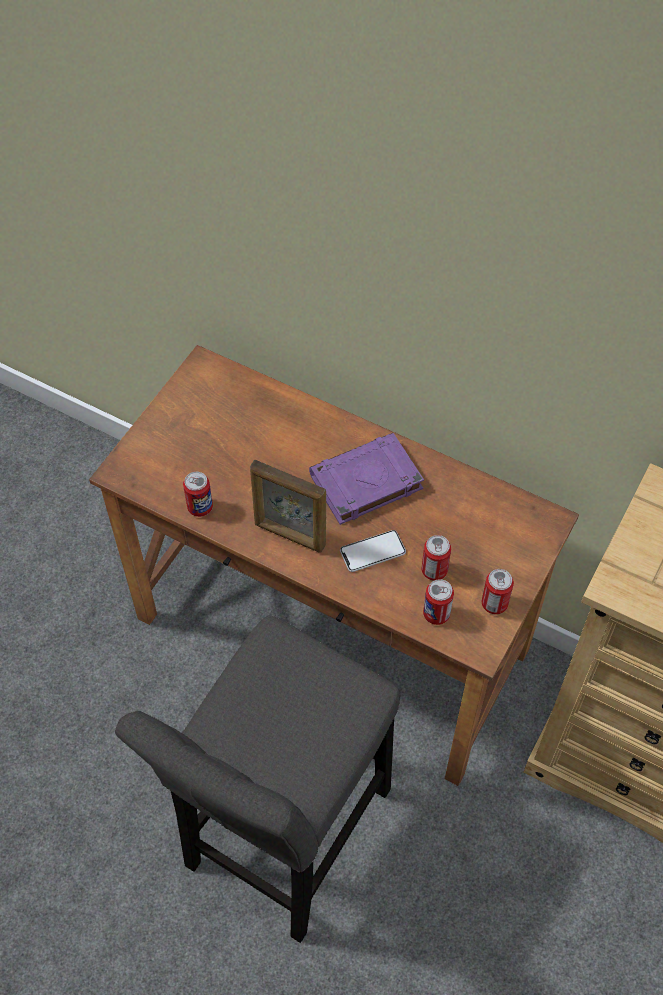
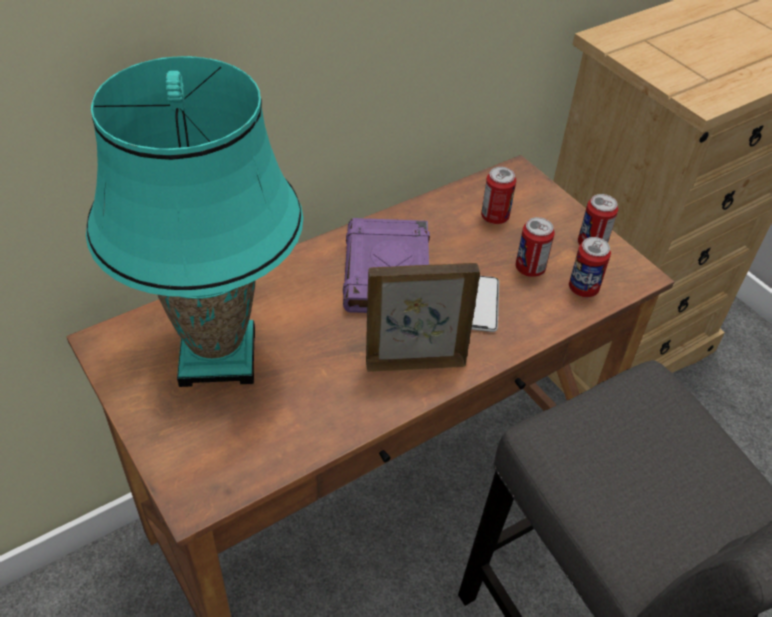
camera: 65 degrees left, 10 degrees down
can [183,472,213,517] -> can moved to [481,167,516,224]
picture frame [250,459,326,553] -> picture frame turned 150 degrees counterclockwise [366,263,480,372]
none -> turquoise table lamp [86,56,303,387]

